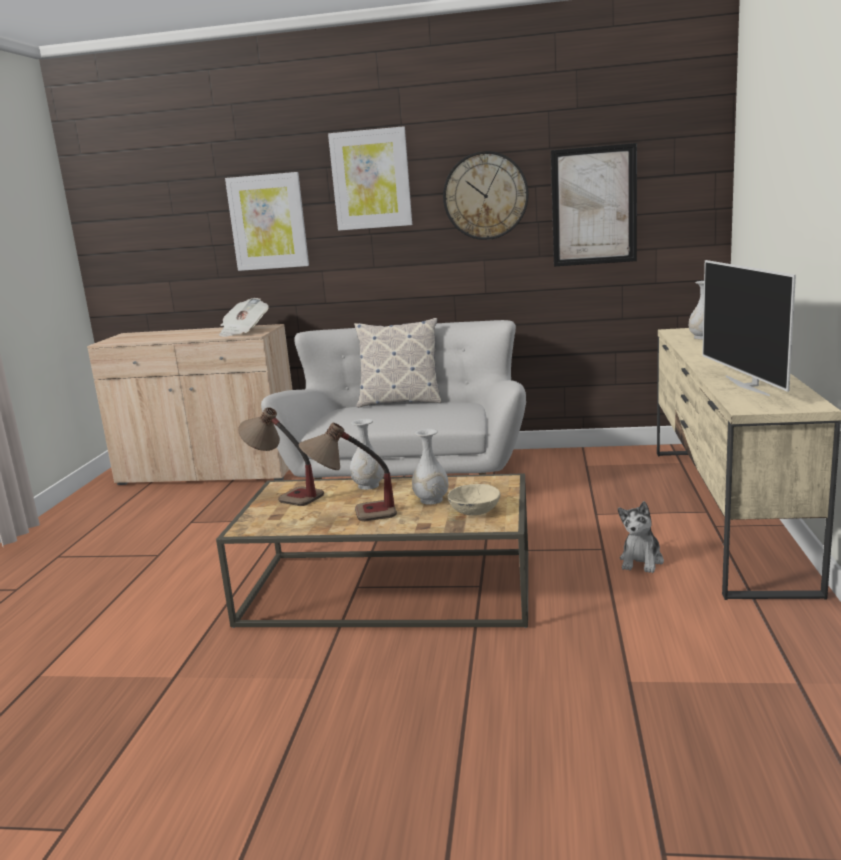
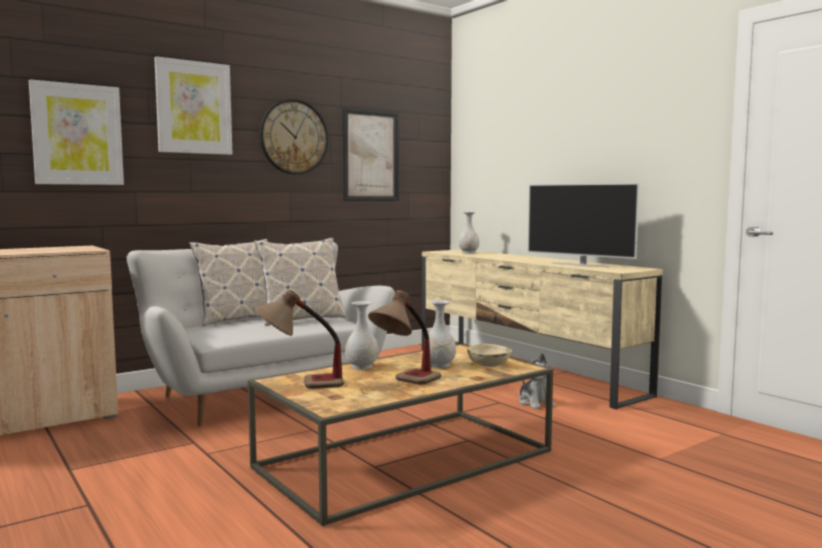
camera: 45 degrees left, 10 degrees down
newspaper [219,298,269,337] -> none
none -> pillow [254,238,346,326]

